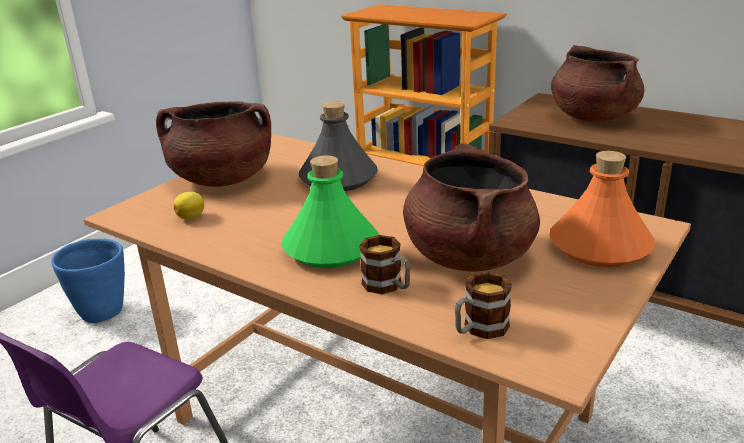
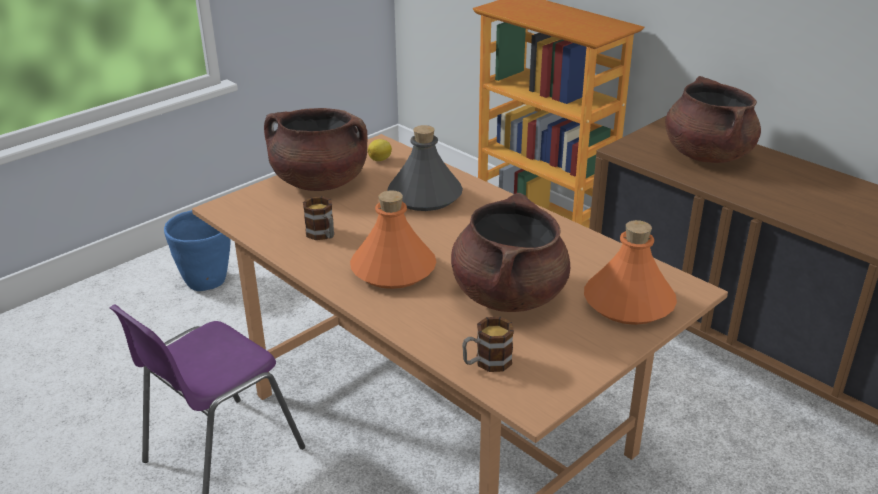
camera: 10 degrees right, 5 degrees up
lemon [174,192,204,220] -> lemon moved to [368,139,392,161]
green bottle [282,156,379,268] -> orange bottle [350,190,436,289]
mug [359,235,410,294] -> mug moved to [303,196,334,240]

